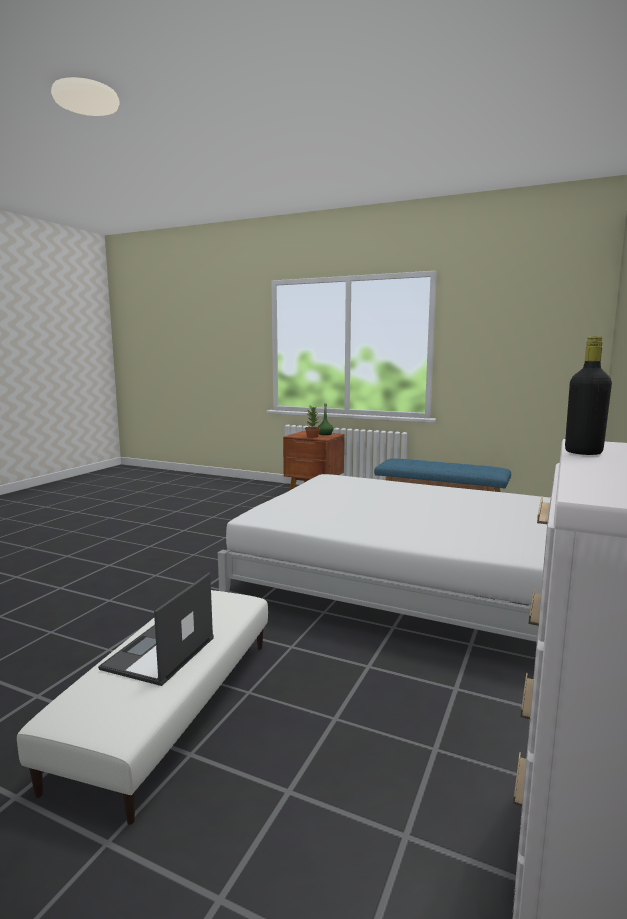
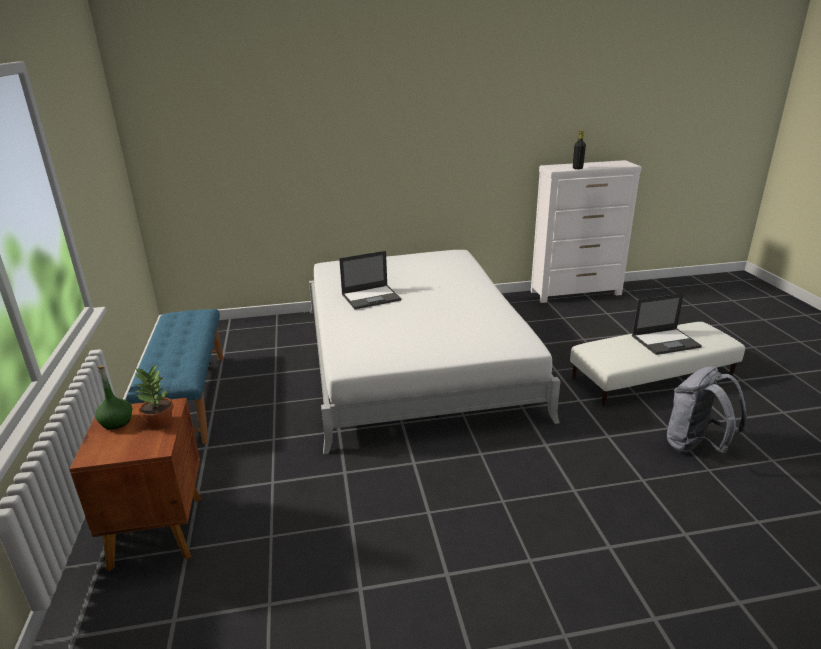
camera: 125 degrees left, 15 degrees up
none -> laptop [339,251,401,309]
none -> grey backpack [667,366,747,453]

